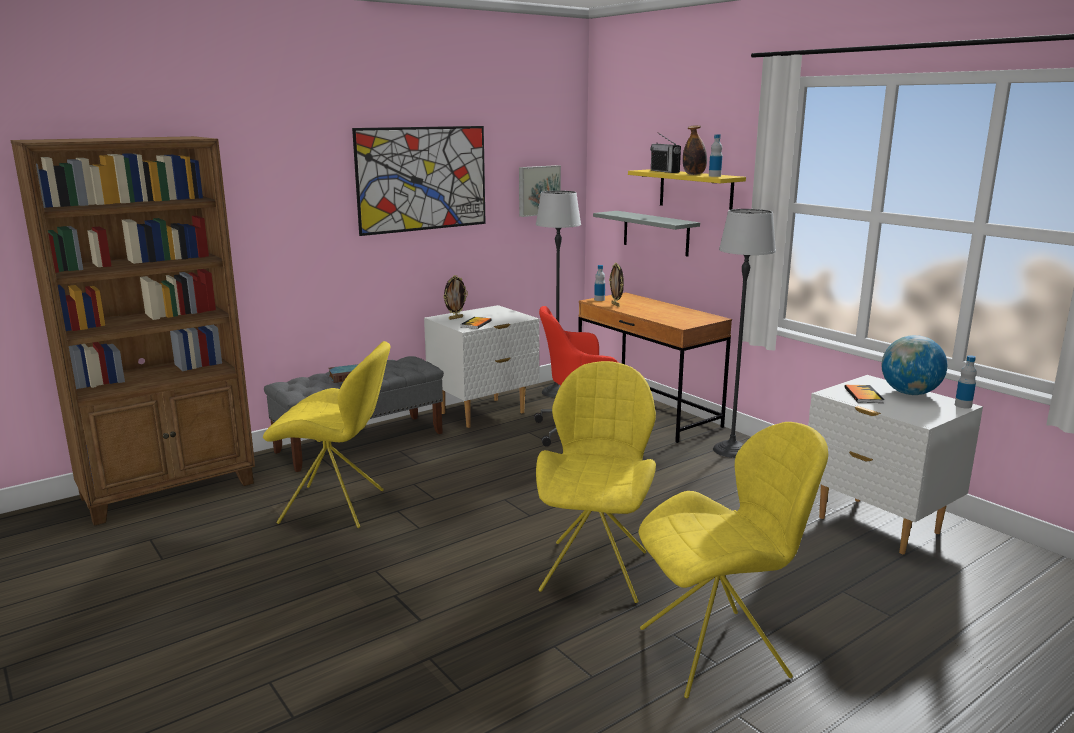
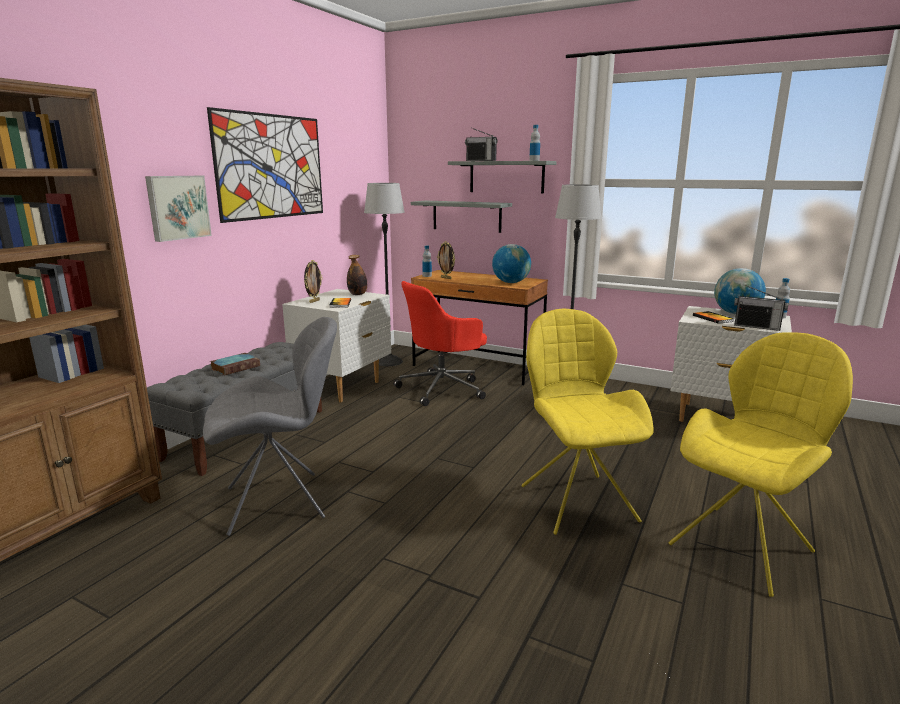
camera: 25 degrees left, 0 degrees up
yellow chair [263,341,390,528] -> grey chair [203,317,337,536]
picture [519,165,561,217] -> picture moved to [145,176,212,242]
yellow shelf [628,169,746,210] -> grey shelf [448,161,557,194]
bottle [683,125,707,175] -> bottle moved to [347,255,367,295]
none -> globe [492,244,531,283]
none -> radio [734,285,789,331]

